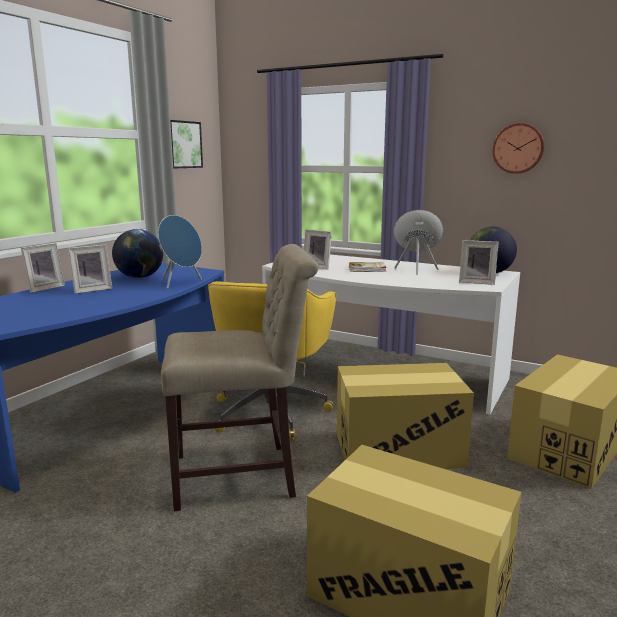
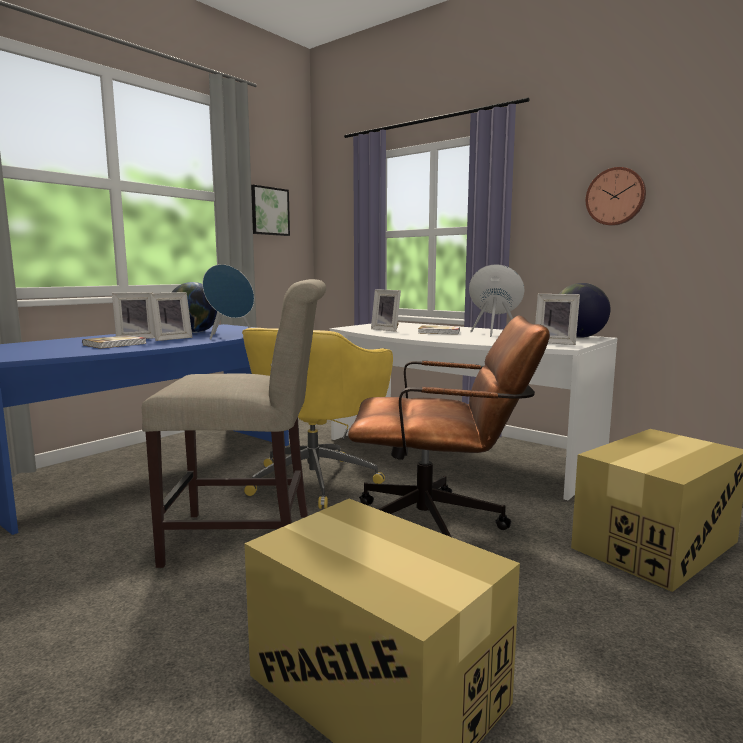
camera: 10 degrees right, 5 degrees down
picture frame [21,243,65,293] -> picture frame moved to [149,292,193,341]
cardboard box [337,363,474,469] -> brown office chair [348,315,550,537]
none -> book [82,335,147,349]

